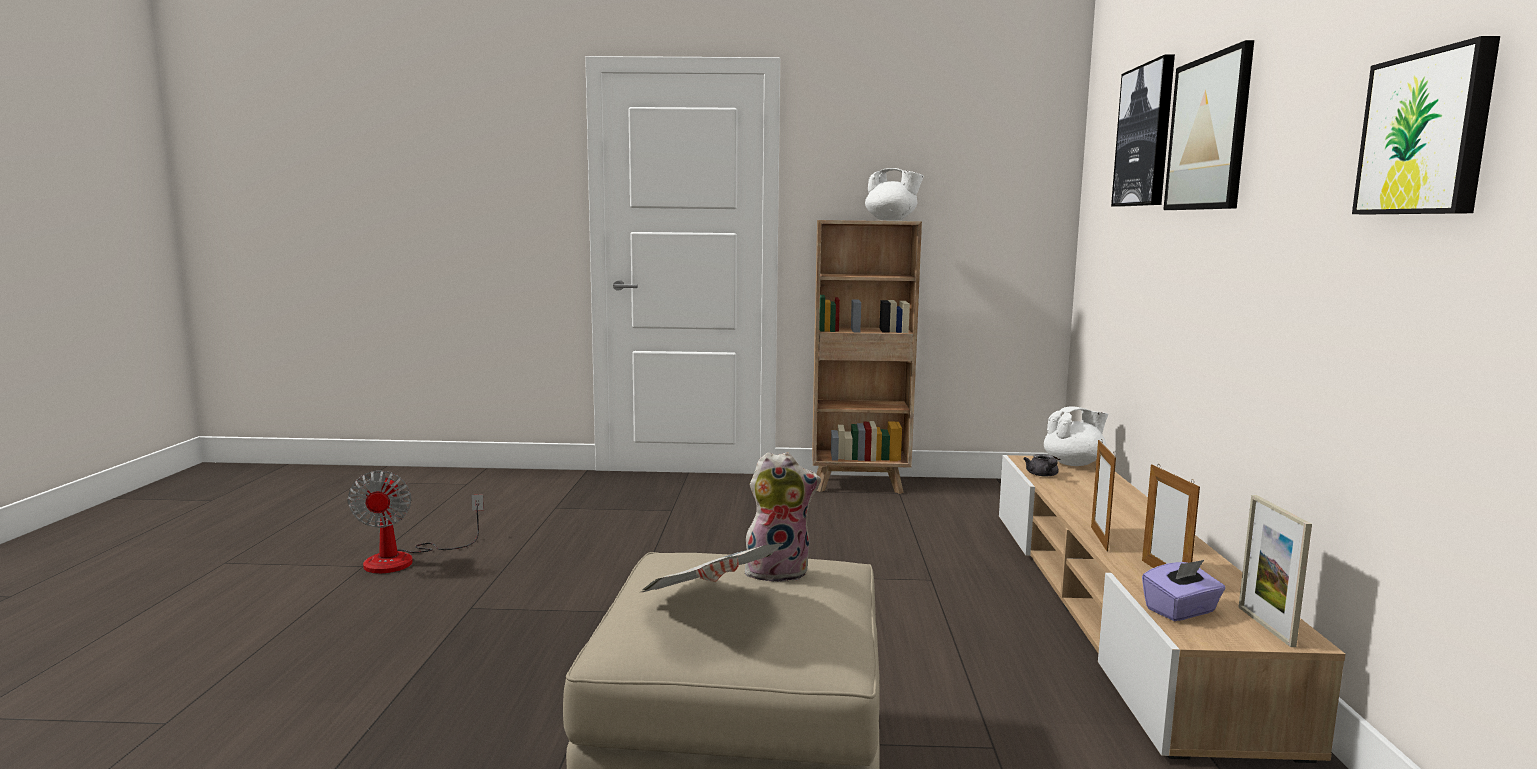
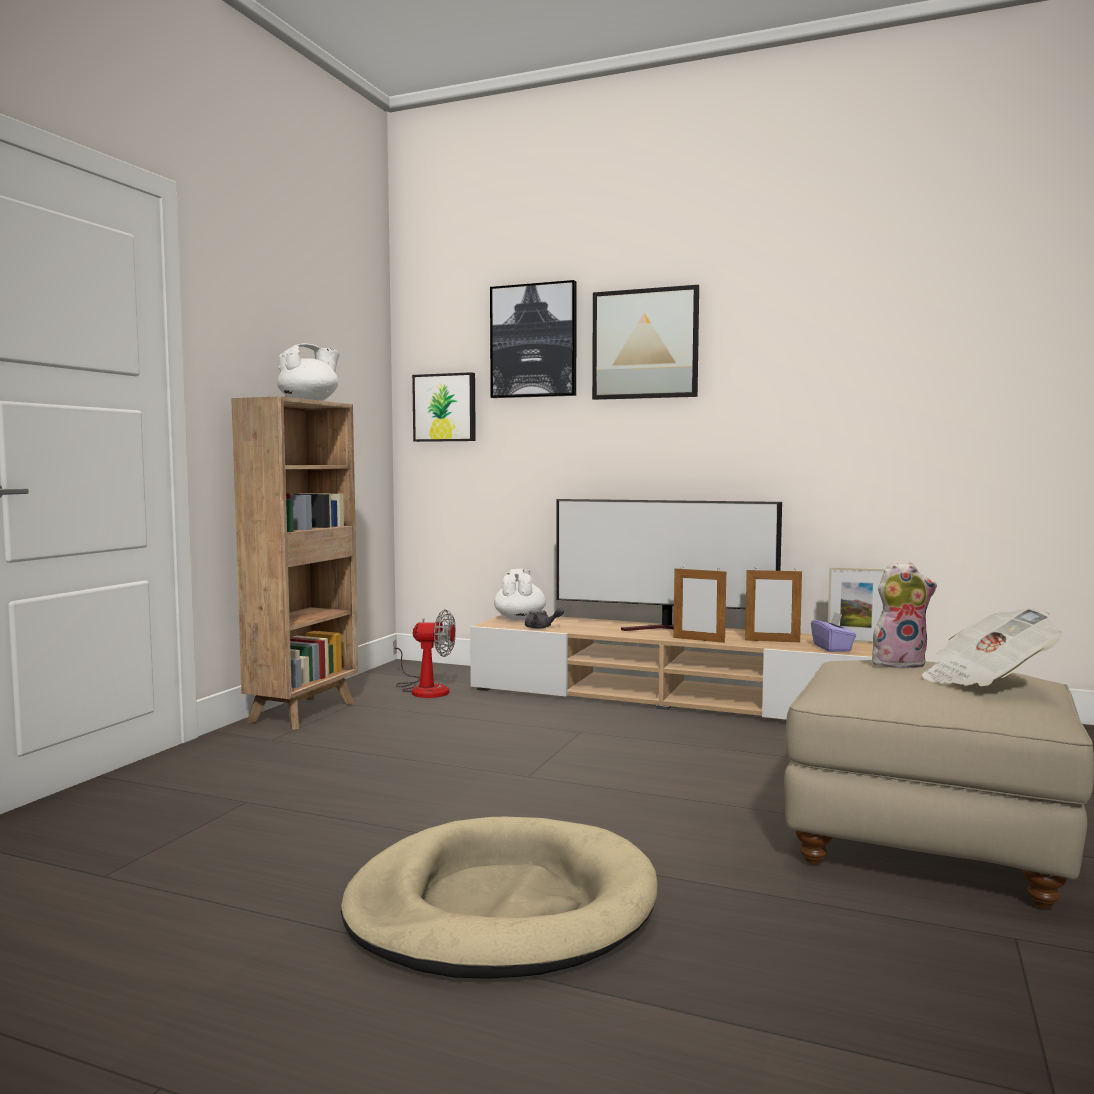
camera: 70 degrees left, 5 degrees down
fan [347,470,484,573] -> fan moved to [393,609,456,698]
plush toy [744,452,821,582] -> plush toy turned 75 degrees clockwise [872,561,937,669]
picture [1352,36,1500,214] -> picture moved to [412,372,476,442]
none -> beige dog bed [341,817,658,979]
none -> television [556,499,782,631]

